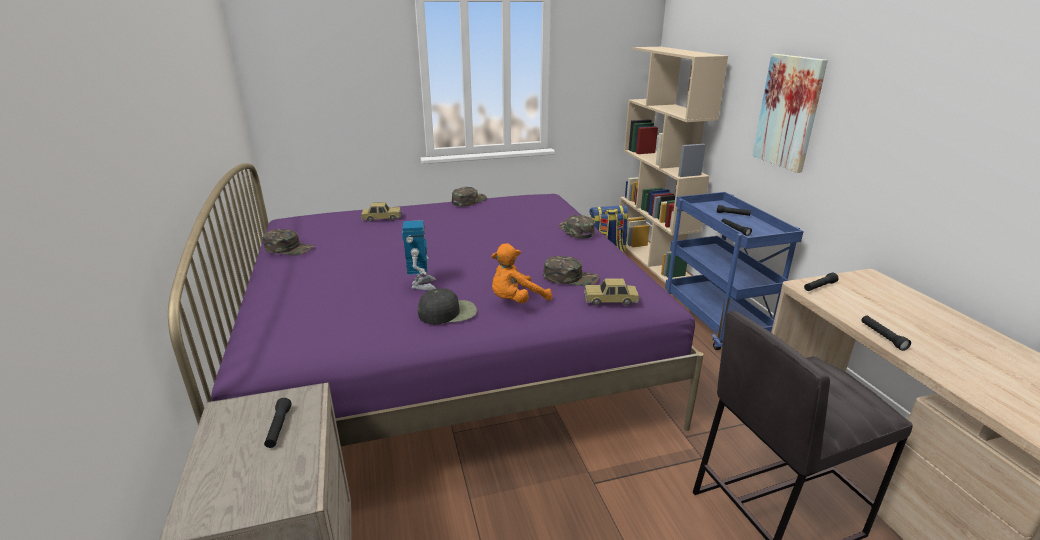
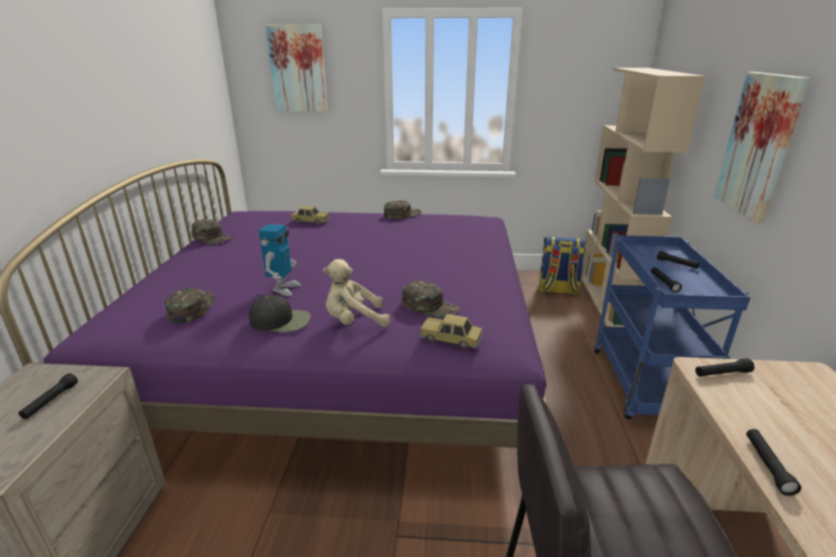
camera: 20 degrees right, 0 degrees up
orange plush toy [491,244,552,303] -> beige plush toy [323,259,390,327]
green cap [559,215,595,239] -> green cap moved to [165,287,215,323]
none -> picture [266,24,327,112]

